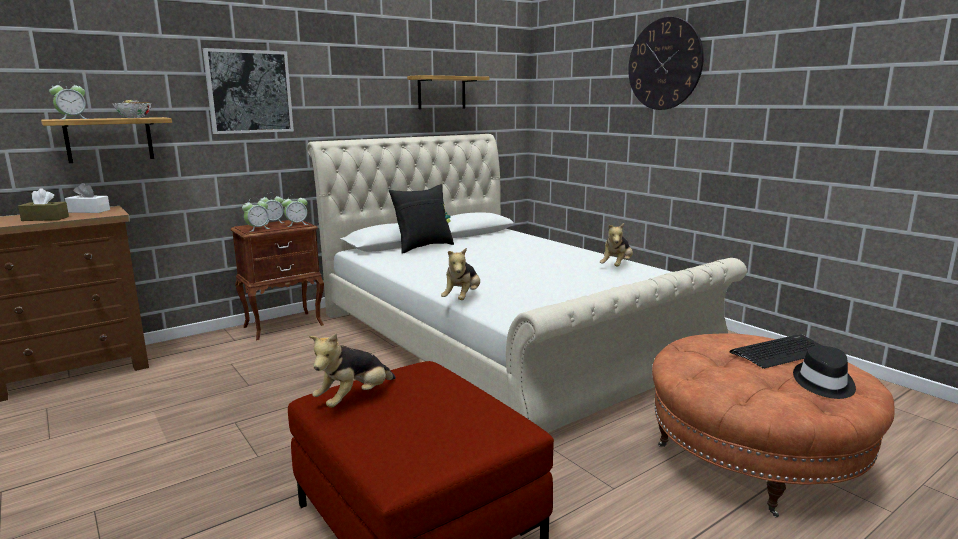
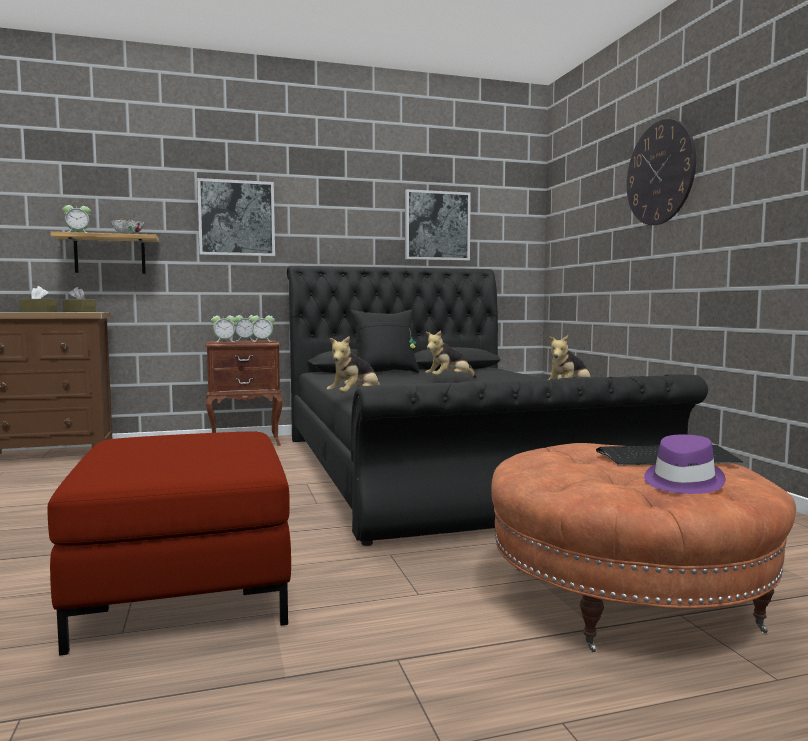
camera: 20 degrees right, 10 degrees down
white tissue box [65,183,110,213] -> brown tissue box [63,287,96,312]
beige bed [307,134,747,433] -> black bed [287,266,708,546]
plush toy [309,334,396,408] -> plush toy moved to [425,330,477,378]
shelf [407,75,489,109] -> picture [405,189,471,261]
black hat [793,346,856,399] -> purple hat [644,435,726,494]

